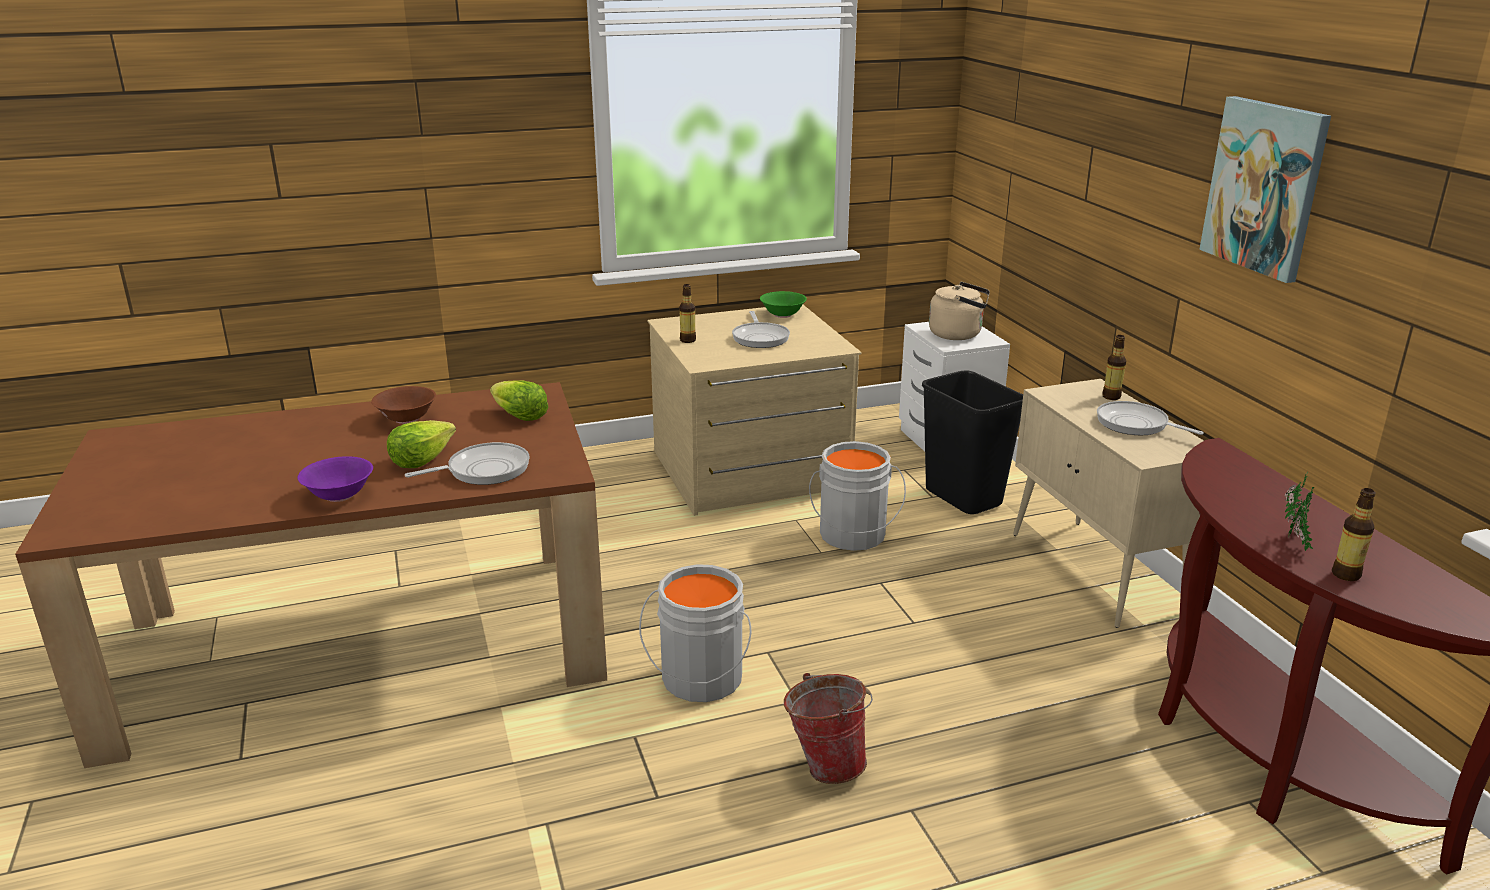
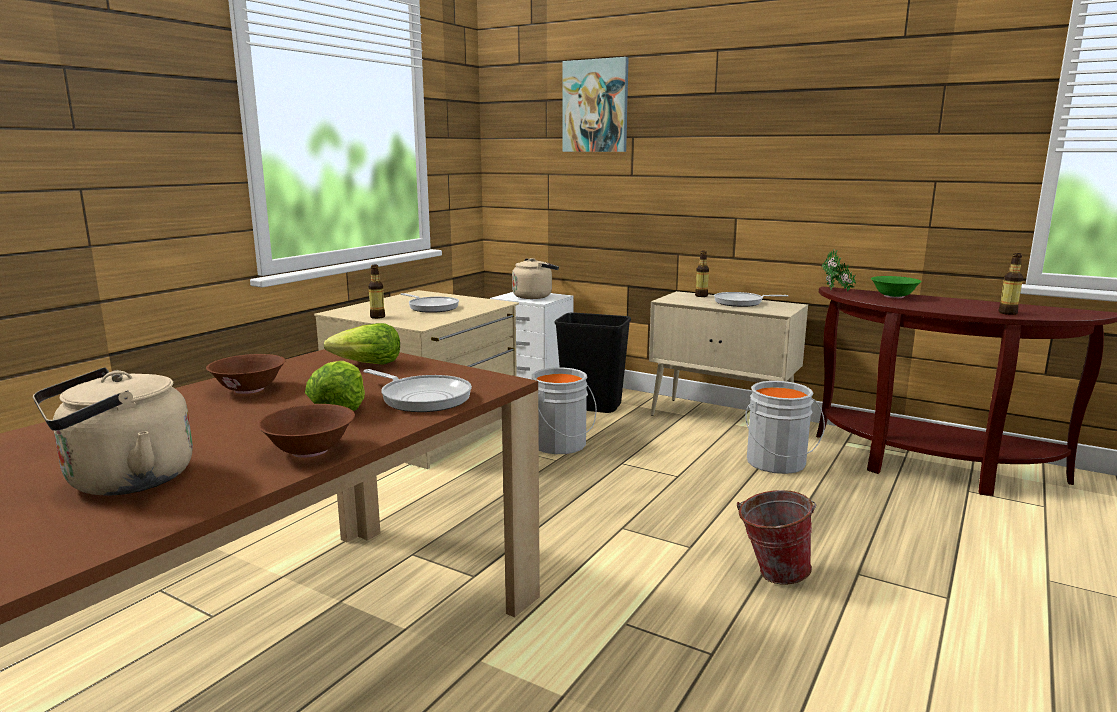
camera: 40 degrees left, 10 degrees down
purple bowl [297,456,373,502] -> brown bowl [257,404,355,458]
frying pan [405,442,529,485] -> frying pan turned 105 degrees clockwise [364,369,472,412]
grey bucket [639,564,751,702] -> grey bucket moved to [745,381,825,474]
green bowl [760,291,807,318] -> green bowl moved to [871,276,922,298]
picture [1199,96,1331,283] -> picture moved to [562,57,628,152]
potted plant [1285,472,1314,551] -> potted plant moved to [822,250,856,292]
none -> beige kettle [33,367,193,496]

